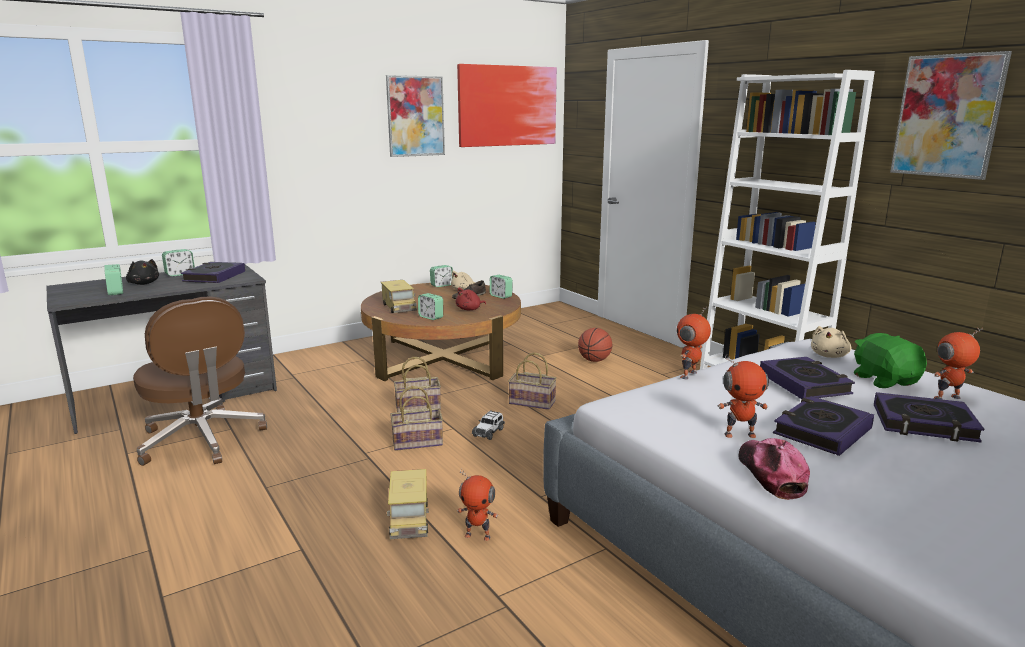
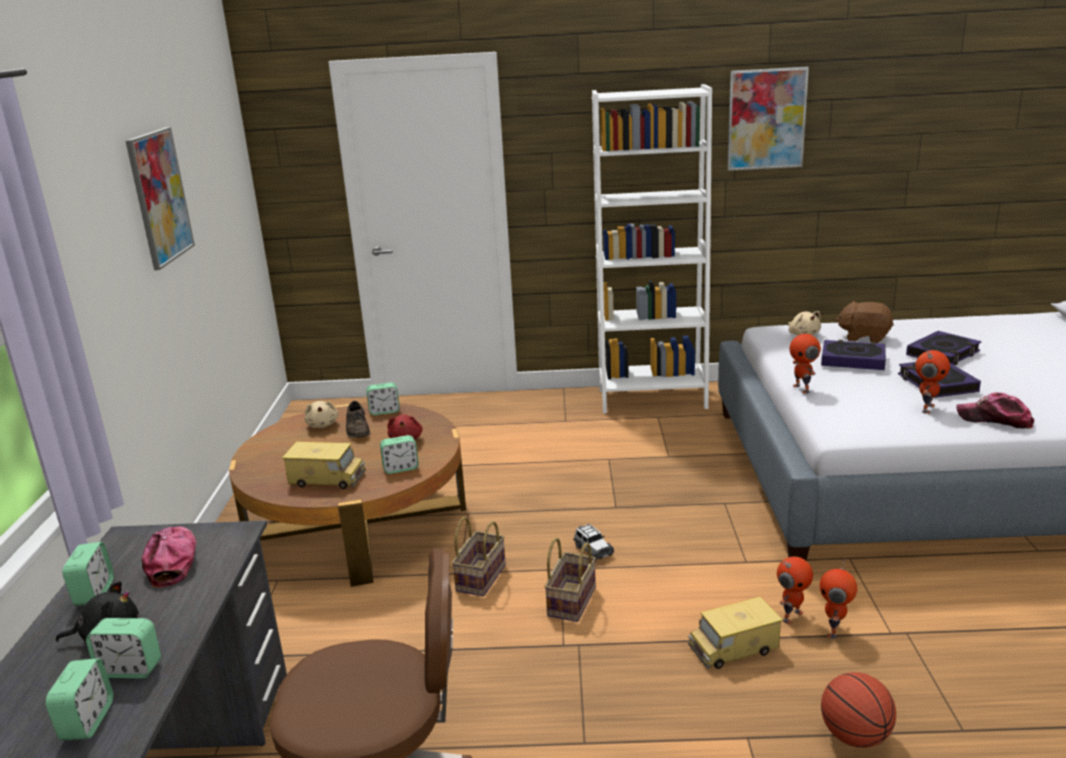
camera: 55 degrees left, 5 degrees up
book [181,262,245,283] -> cap [142,526,196,588]
toy truck [387,469,429,539] -> toy truck turned 135 degrees clockwise [688,596,783,669]
alarm clock [430,265,453,287] -> alarm clock moved to [45,659,113,740]
picture [457,64,557,147] -> none
basket [508,352,557,410] -> none
basketball [578,328,612,362] -> basketball moved to [821,672,896,748]
green plush toy [854,333,927,388] -> brown plush toy [835,301,894,343]
toy robot [934,328,983,400] -> toy robot moved to [820,559,857,639]

